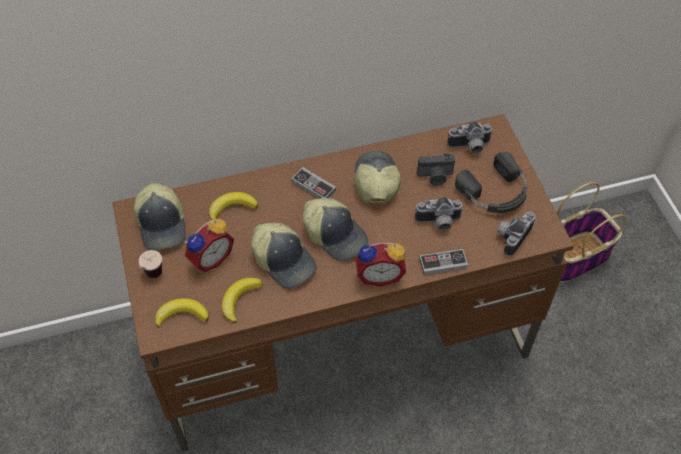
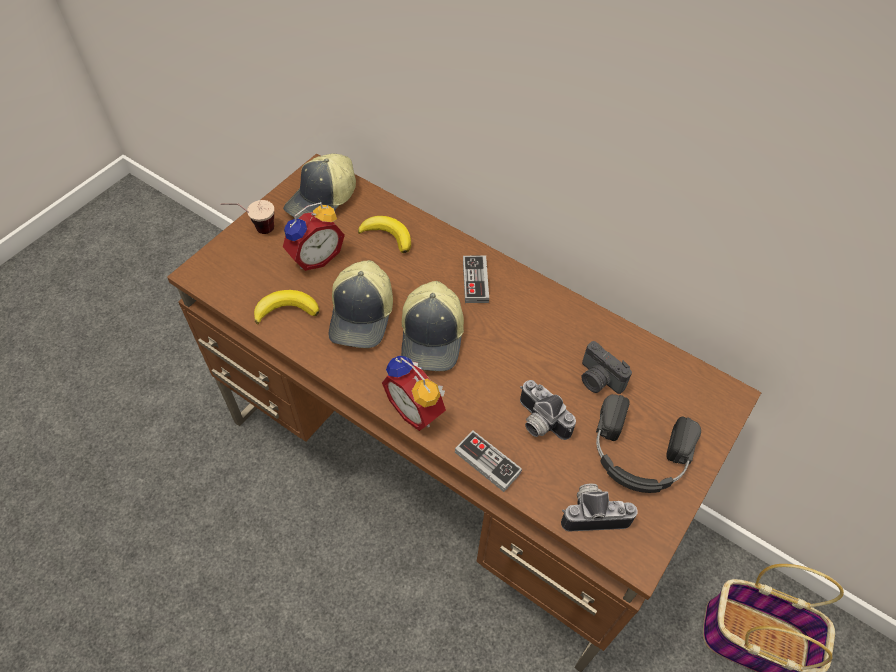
camera: 50 degrees right, 0 degrees up
banana [155,298,209,328] -> none
alarm clock [185,219,234,272] -> alarm clock turned 45 degrees counterclockwise [283,202,345,271]
cap [354,151,401,204] -> none
camera [447,121,493,153] -> none

